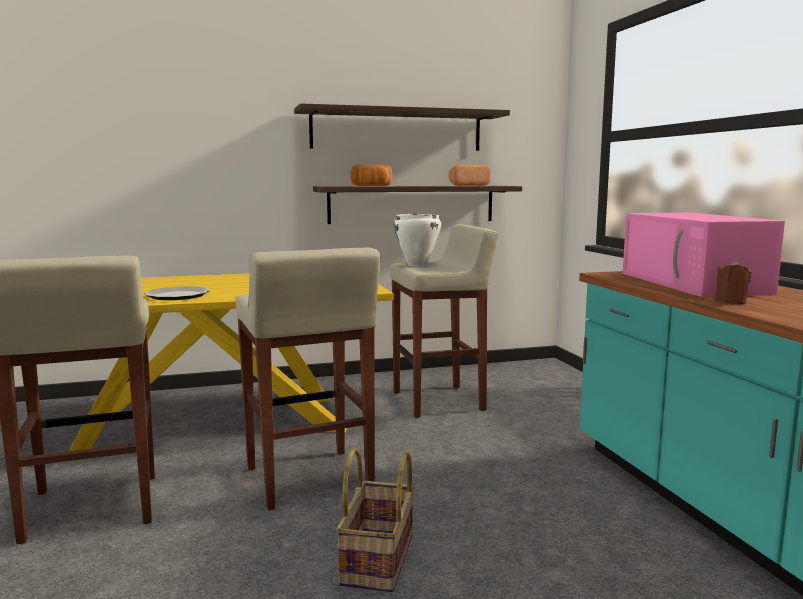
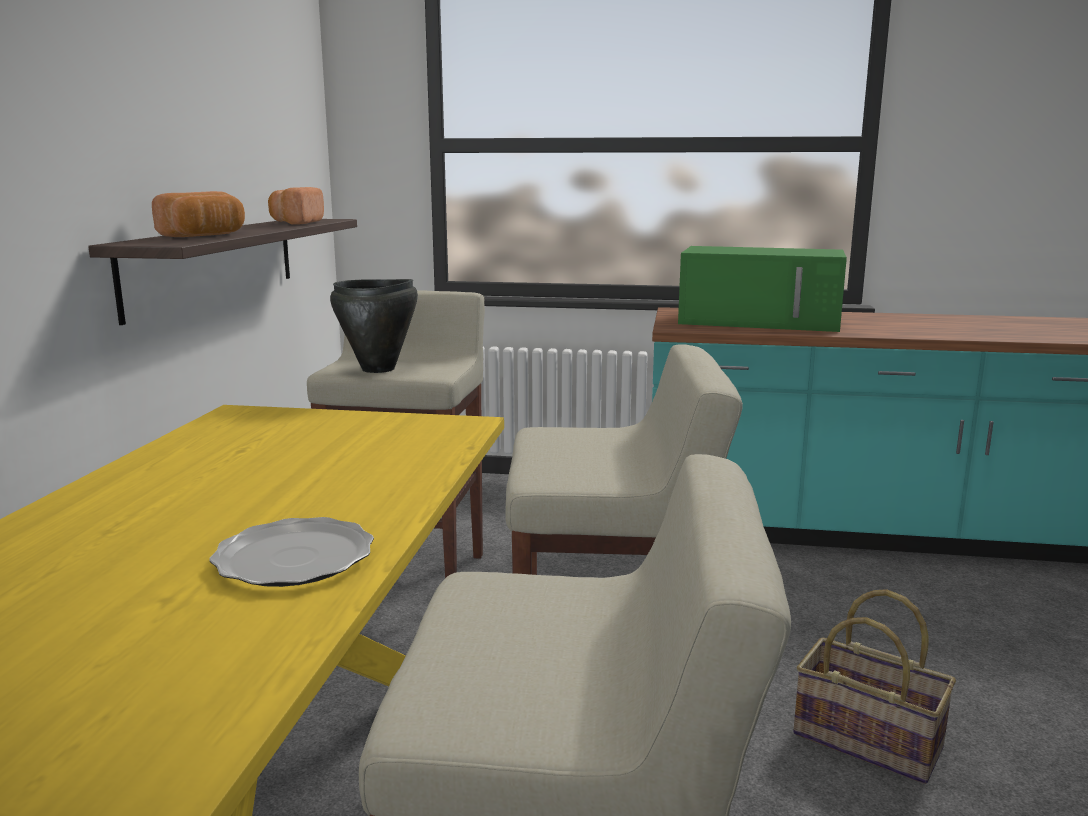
camera: 65 degrees left, 5 degrees up
shelf [294,103,510,151] -> none
white cooking pot [394,213,441,267] -> black cooking pot [330,279,418,373]
pink microwave [623,213,785,297] -> green microwave [678,246,847,332]
brown candle [715,260,751,304] -> none

